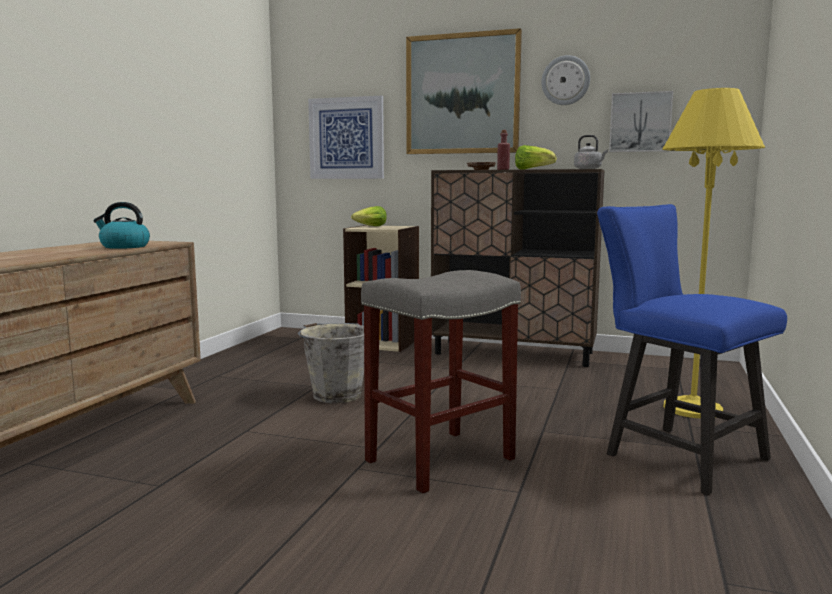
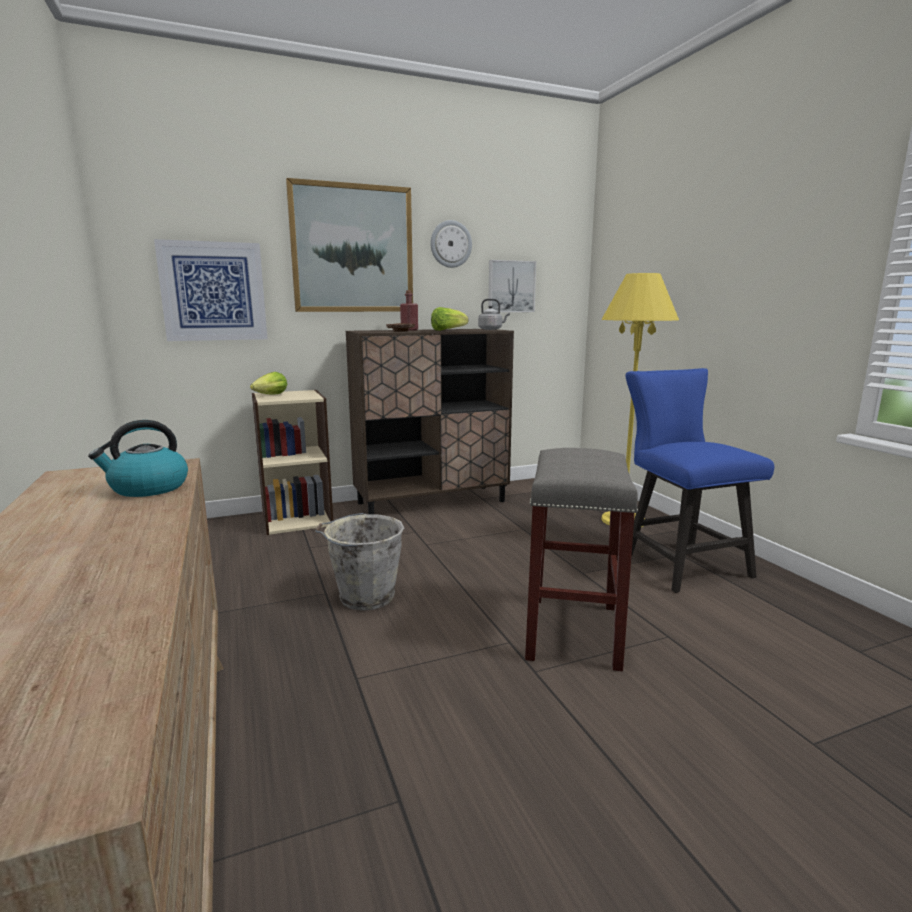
camera: 40 degrees left, 5 degrees up
blue chair [597,204,787,495] -> blue chair turned 60 degrees clockwise [626,368,774,593]

